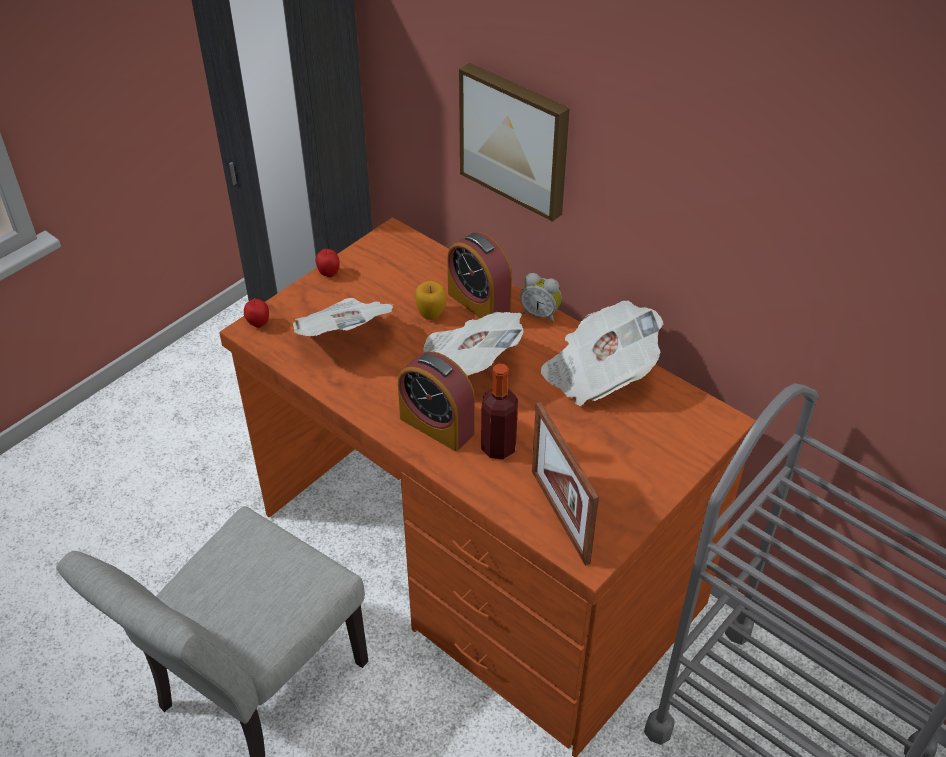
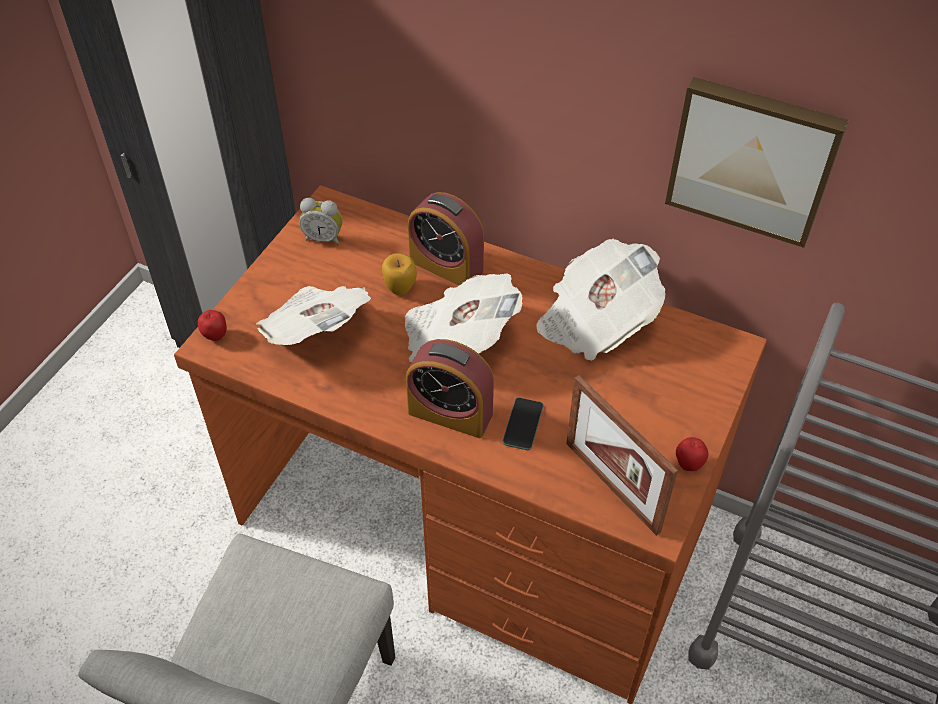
camera: 15 degrees left, 5 degrees up
apple [315,249,340,277] -> apple moved to [676,437,708,471]
picture [459,63,570,222] -> picture moved to [665,77,848,248]
bottle [481,363,518,459] -> phone [502,398,544,450]
alarm clock [520,273,562,323] -> alarm clock moved to [299,198,342,245]

